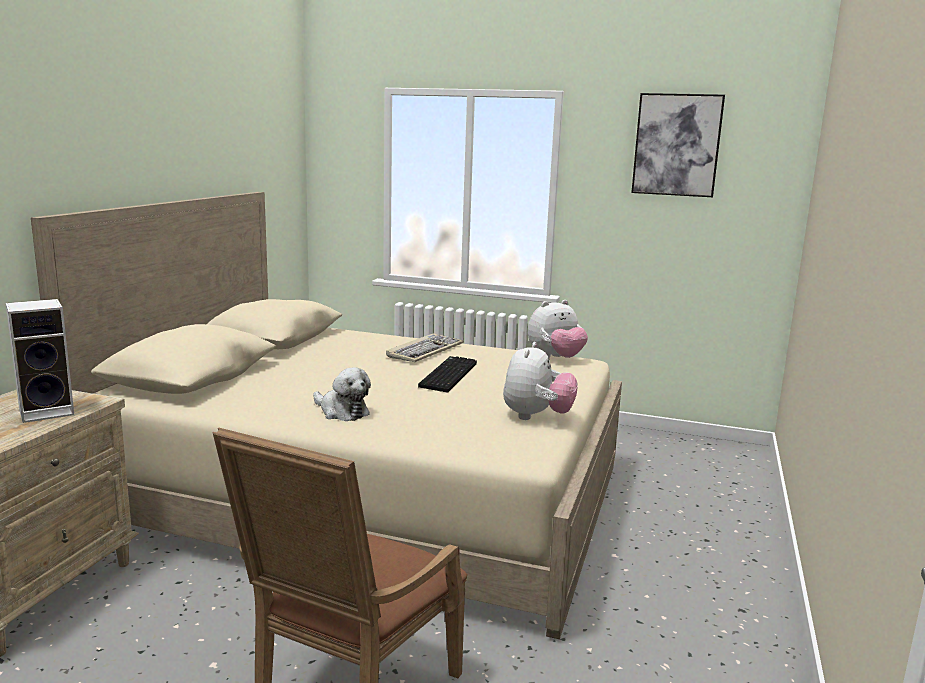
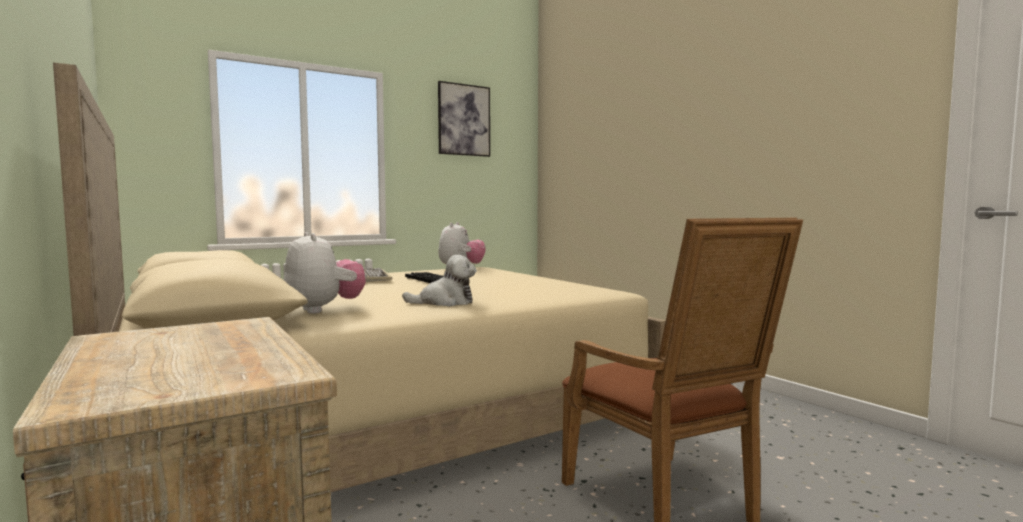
camera: 50 degrees left, 10 degrees down
speaker [6,299,74,423] -> none
plush toy [503,342,578,420] -> plush toy moved to [284,232,366,314]

